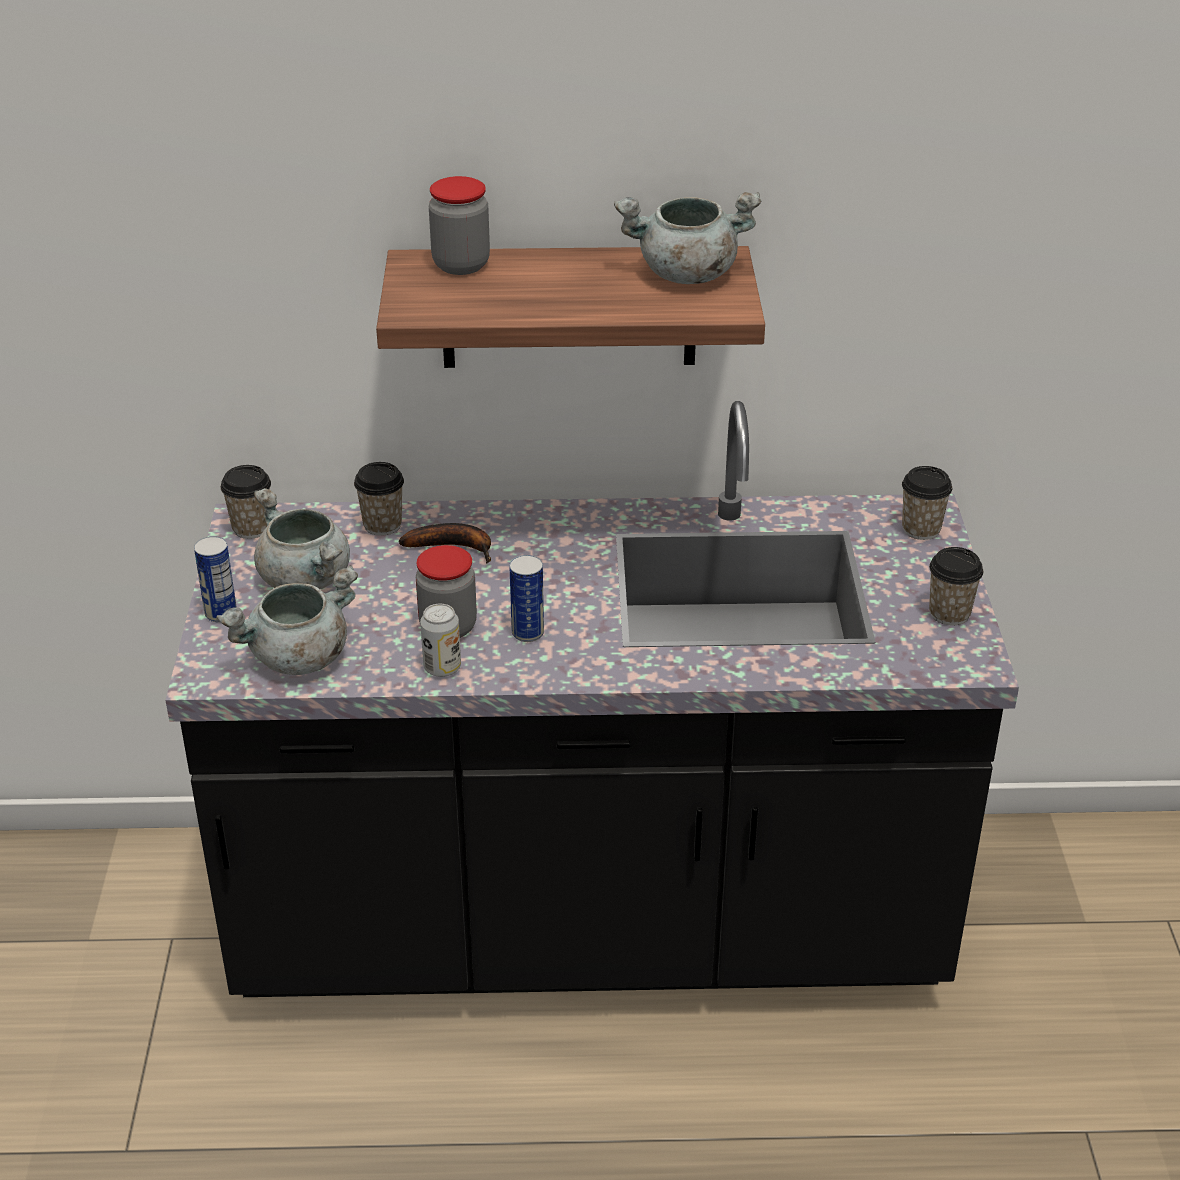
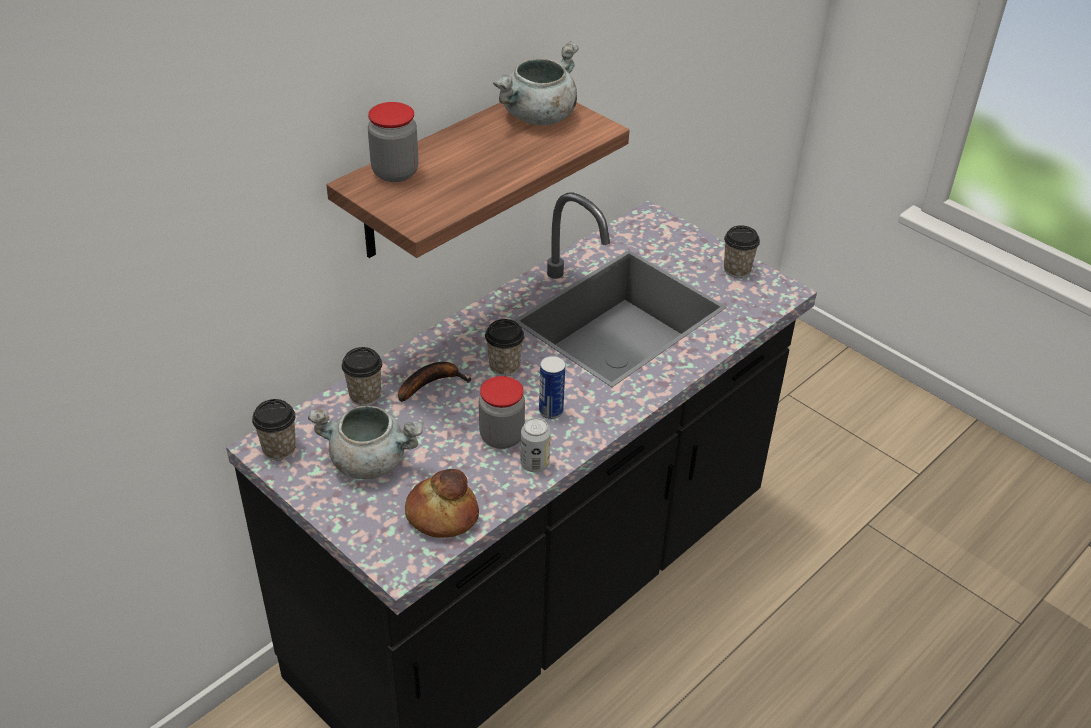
camera: 45 degrees left, 5 degrees up
can [194,536,237,622] -> none
grey cooking pot [216,565,358,675] -> bread [405,469,479,538]
cup [902,466,952,540] -> cup moved to [485,319,524,376]

